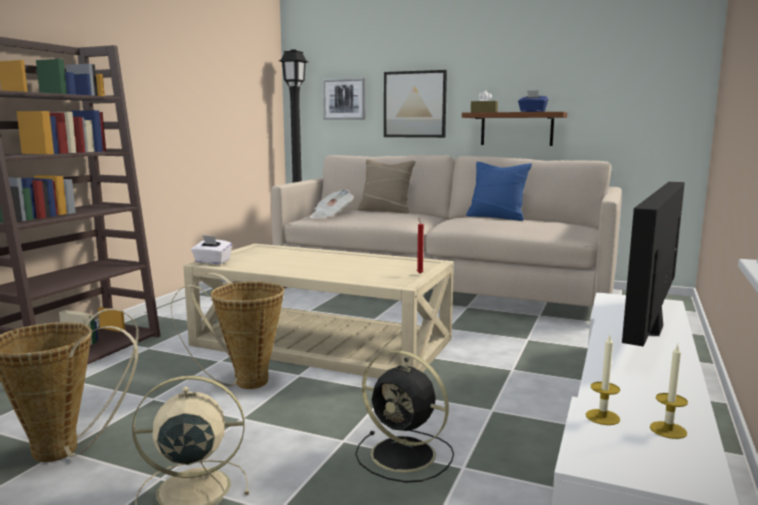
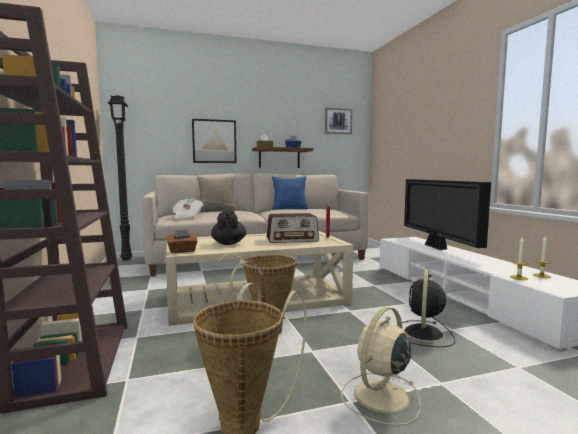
camera: 40 degrees left, 5 degrees down
white tissue box [191,235,232,264] -> brown tissue box [166,230,198,253]
picture [323,78,366,120] -> picture moved to [325,107,352,134]
black fan [355,350,454,483] -> black fan turned 120 degrees clockwise [402,269,455,347]
none -> black teapot [211,210,246,245]
none -> radio [267,213,319,243]

